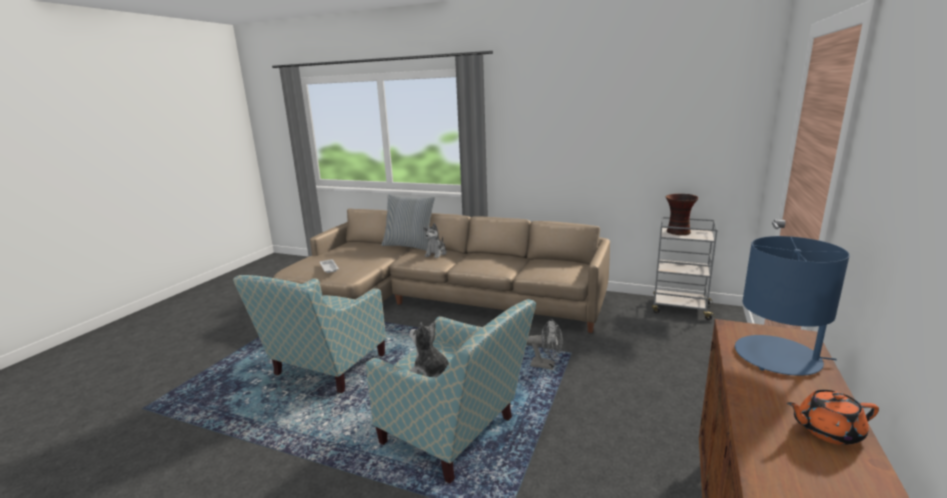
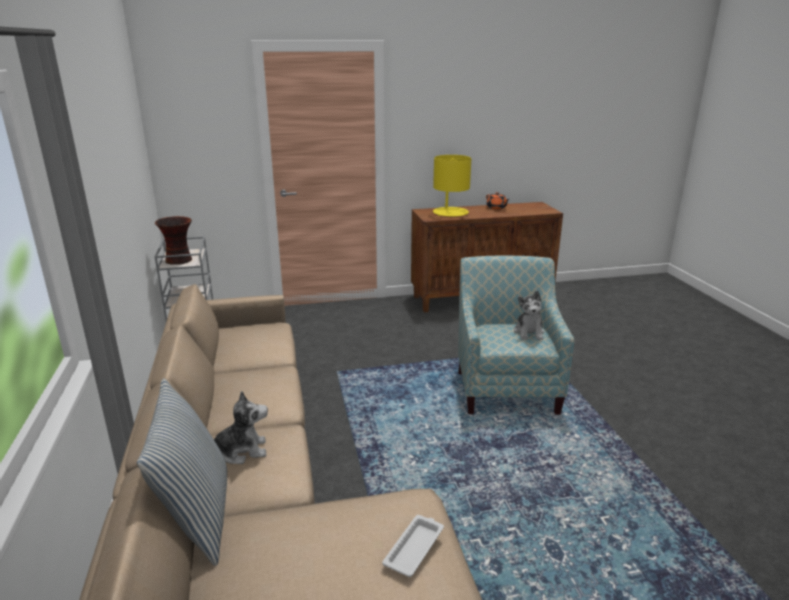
camera: 125 degrees left, 5 degrees up
armchair [233,275,386,393] -> none
grey fan [527,319,563,370] -> none
blue table lamp [735,236,849,376] -> yellow table lamp [433,155,471,216]

